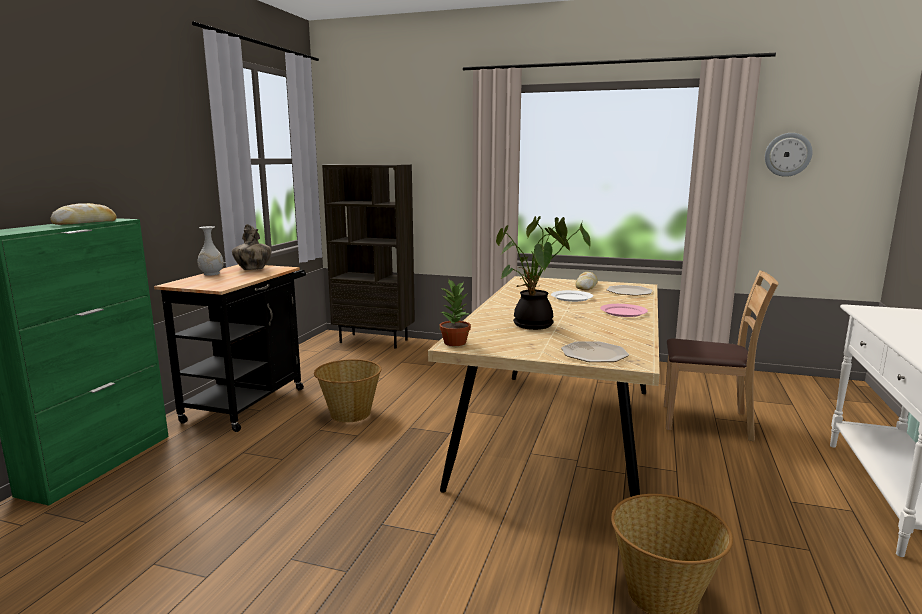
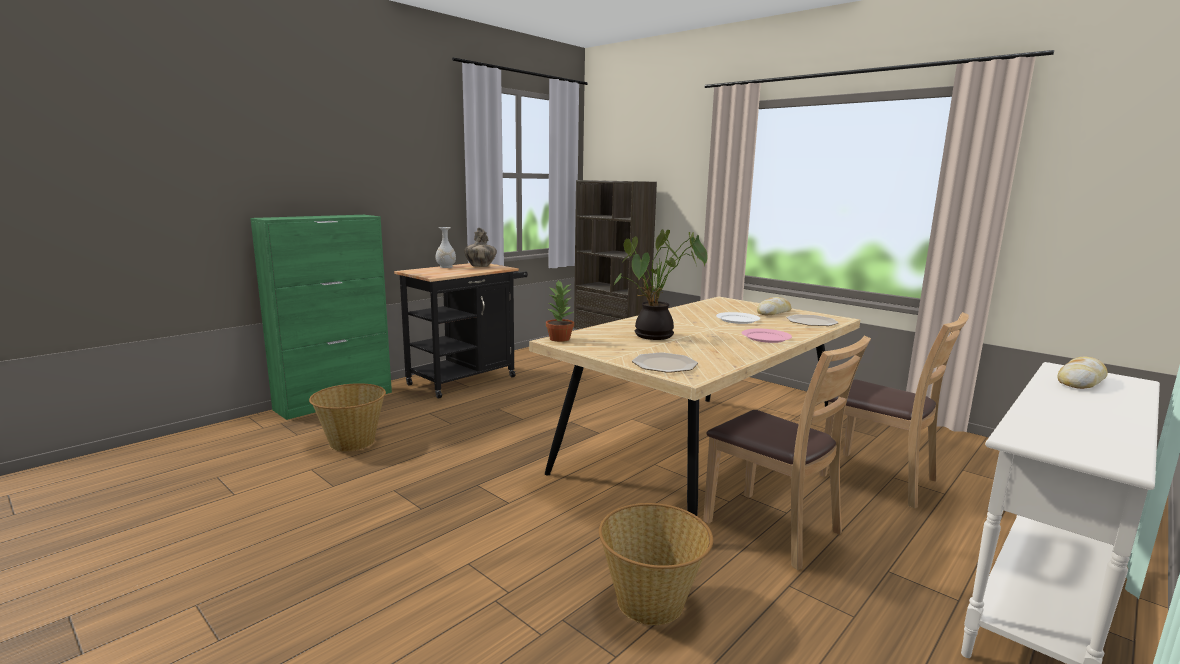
camera: 25 degrees right, 0 degrees up
bread [50,203,117,225] -> bread moved to [1058,356,1108,389]
basket [314,359,381,423] -> basket moved to [309,383,386,452]
wall clock [765,133,813,177] -> none
none -> brown chair [703,336,871,570]

